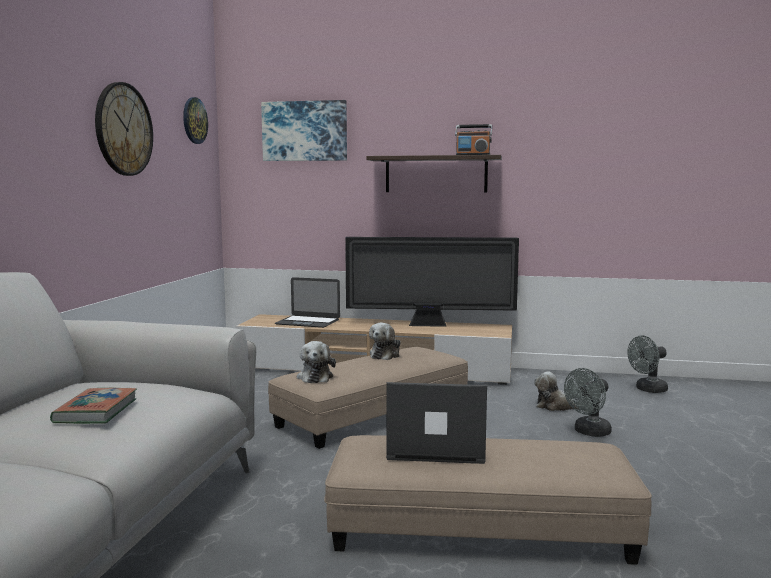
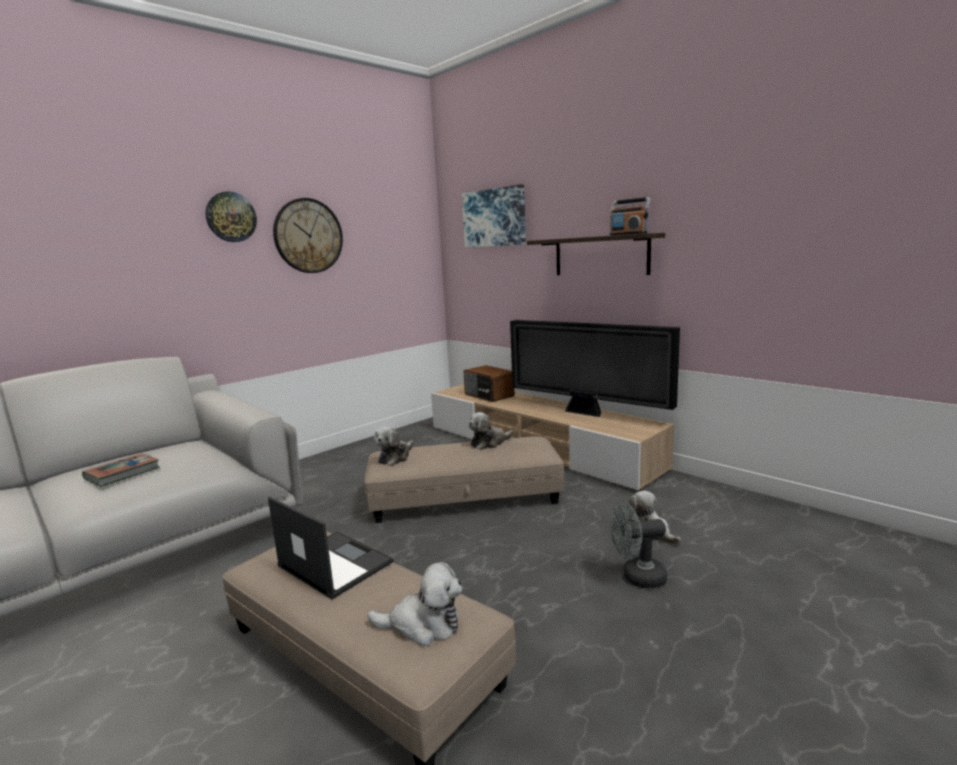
camera: 35 degrees right, 5 degrees up
wall clock [183,97,208,144] -> wall clock moved to [205,192,257,242]
laptop [275,277,340,328] -> radio [464,365,515,402]
grey fan [627,335,668,393] -> none
none -> plush toy [367,562,462,646]

